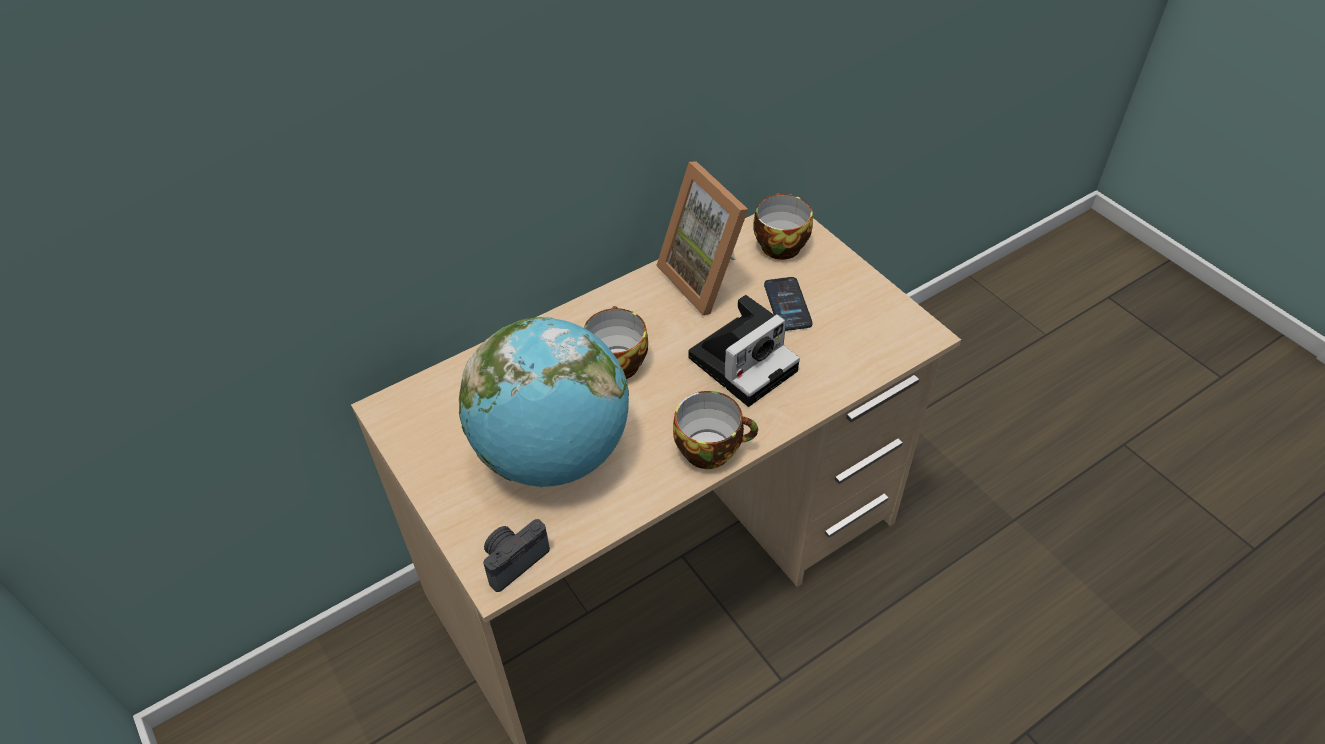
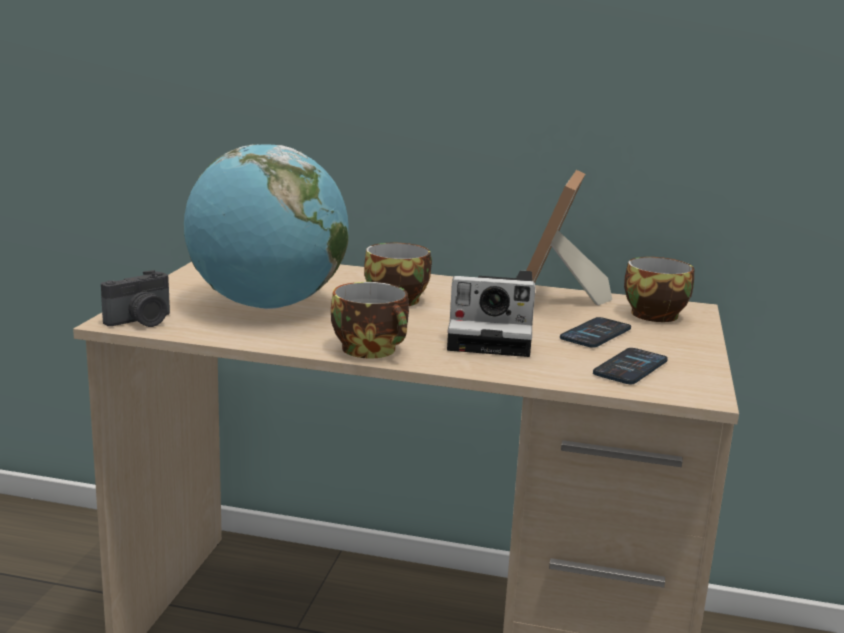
camera: 45 degrees right, 30 degrees down
camera [483,519,550,592] -> camera turned 135 degrees clockwise [101,270,170,327]
none -> phone [593,348,668,384]

